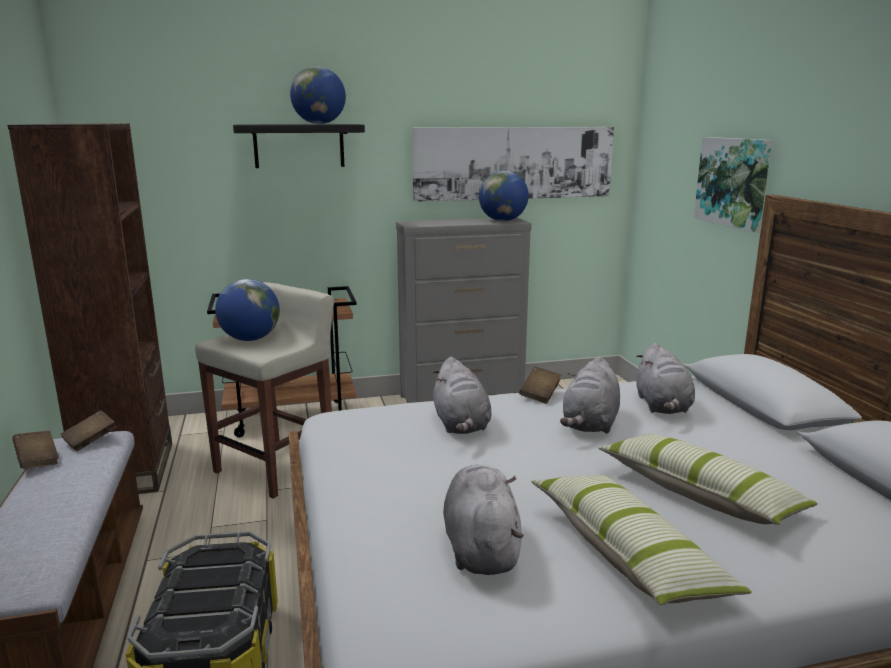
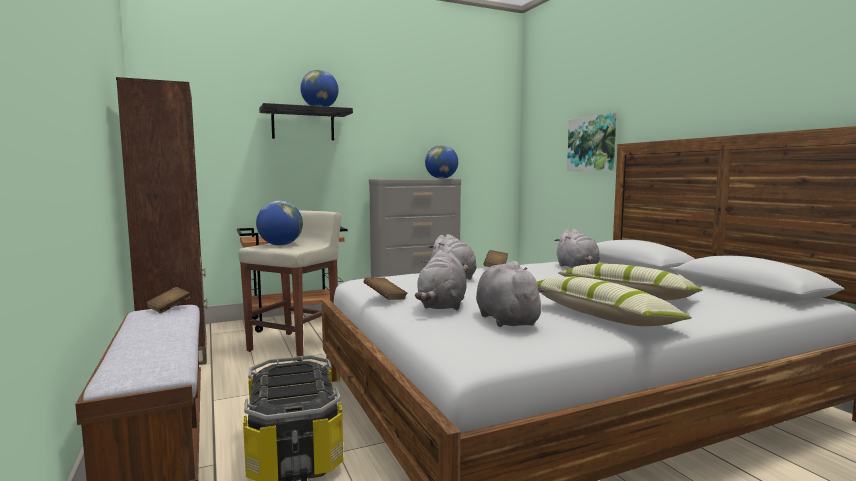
camera: 10 degrees left, 10 degrees down
brown book [12,431,59,468] -> brown book moved to [364,277,408,300]
picture [412,127,614,202] -> none
grey plush toy [560,356,620,434] -> grey plush toy moved to [415,250,467,310]

